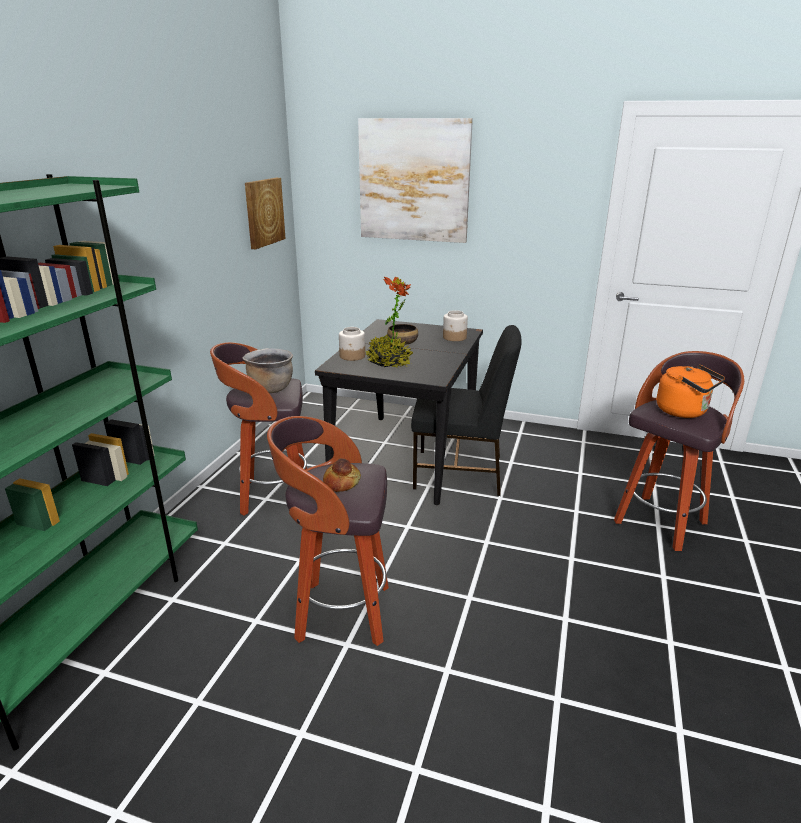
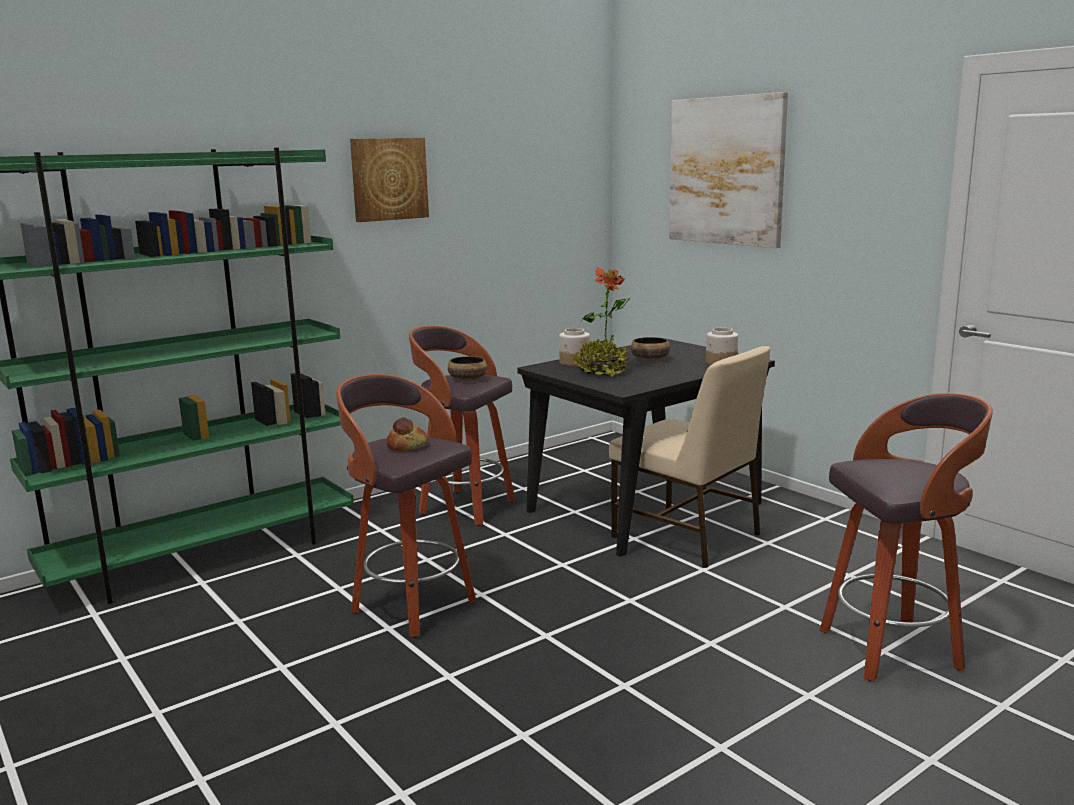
camera: 35 degrees right, 10 degrees down
brown cooking pot [242,348,293,393] -> bowl [448,356,487,381]
picture [245,178,286,249] -> picture moved to [350,138,429,222]
black chair [411,325,522,496] -> beige chair [609,346,770,568]
orange kettle [657,365,725,418] -> none

